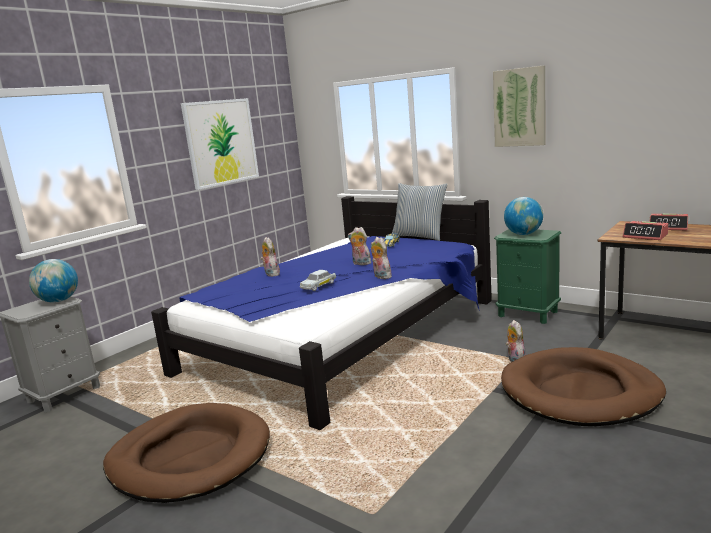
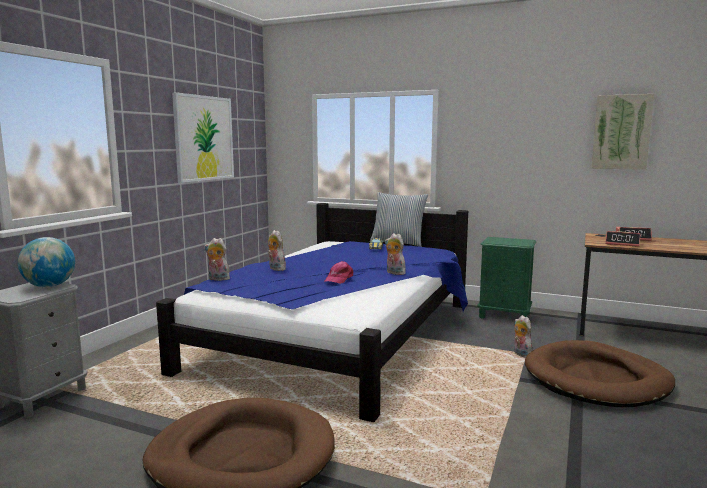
camera: 15 degrees left, 5 degrees down
white toy car [300,270,336,291] -> pink cap [325,261,353,284]
plush toy [348,227,371,265] -> plush toy moved to [204,238,230,281]
picture [493,65,545,147] -> picture moved to [591,94,654,170]
globe [504,197,543,235] -> none

